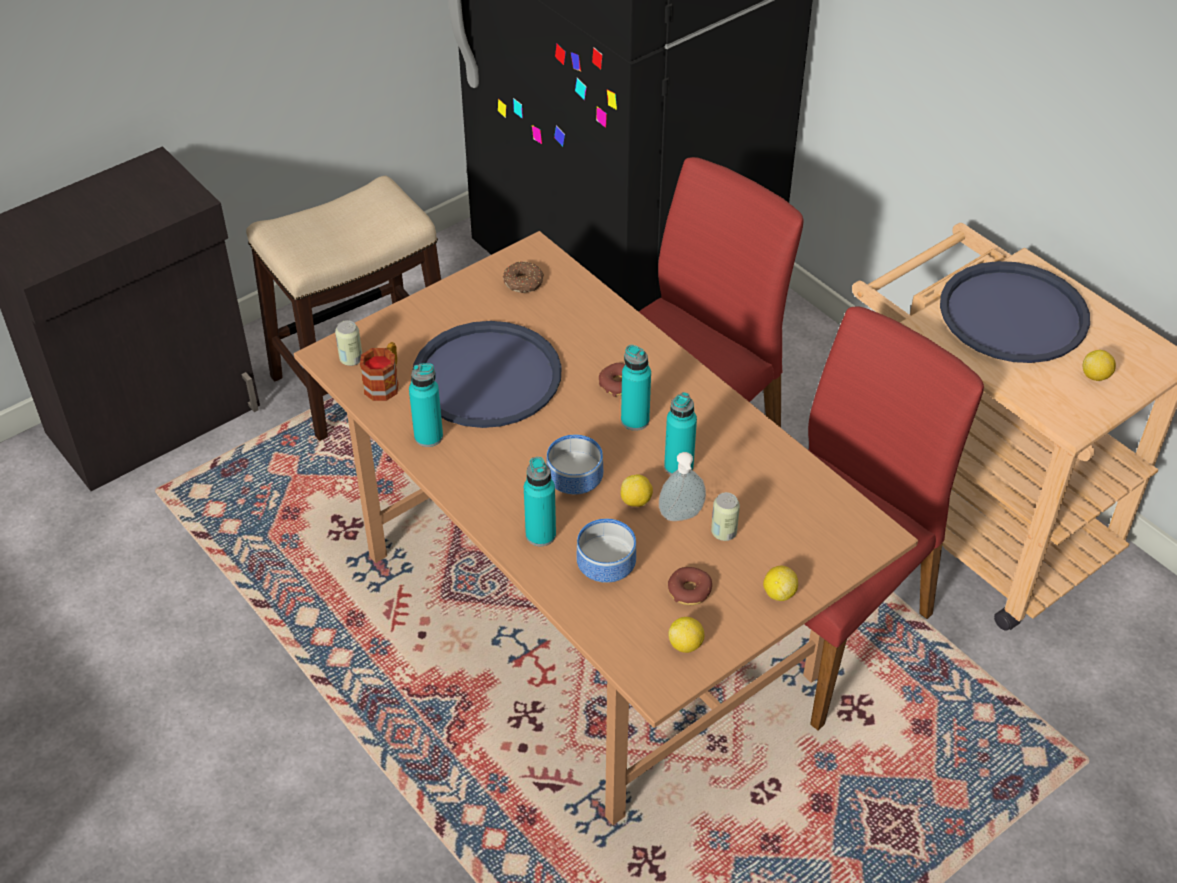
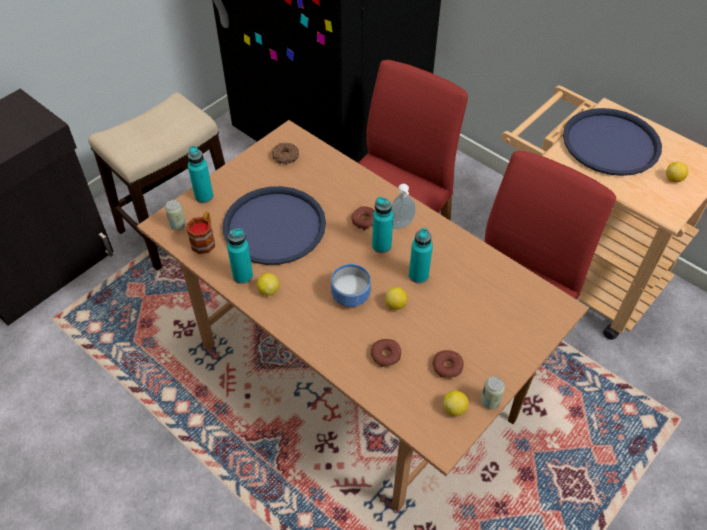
camera: 10 degrees left, 5 degrees up
turquoise bottle [524,457,556,546] -> turquoise bottle moved to [188,146,213,203]
bowl [576,519,636,583] -> donut [371,339,401,367]
soap dispenser [659,452,706,521] -> soap dispenser moved to [391,184,416,229]
can [711,492,740,541] -> can moved to [481,376,505,409]
lemon [763,566,798,601] -> lemon moved to [257,273,279,296]

